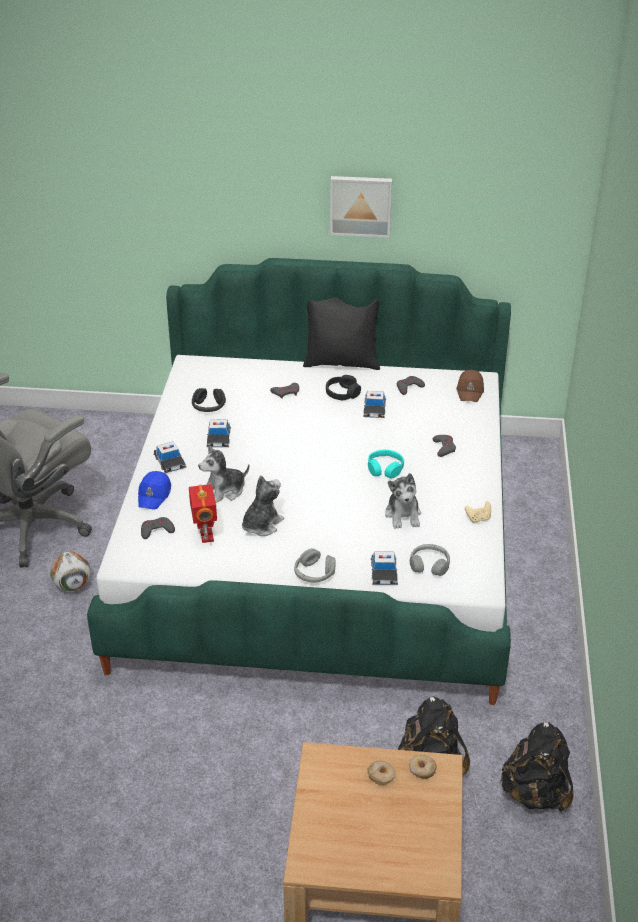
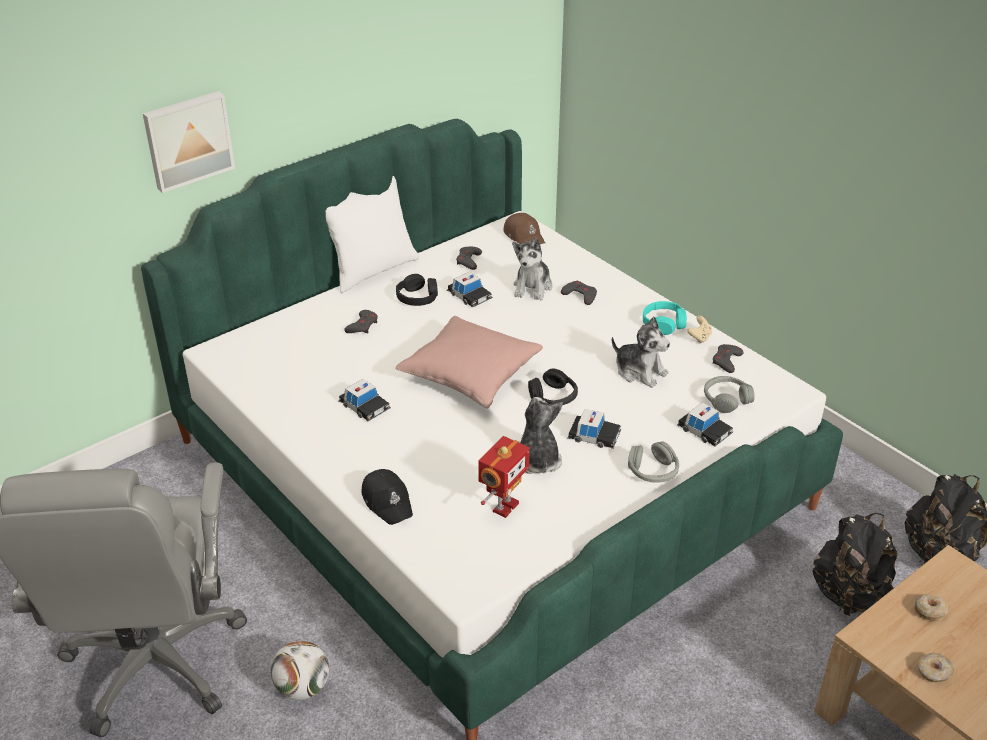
camera: 45 degrees left, 0 degrees up
blue cap [138,471,171,510] -> black cap [361,469,413,525]
grey game controller [141,517,175,539] -> grey game controller moved to [713,344,744,373]
toy car [154,441,186,473] -> toy car moved to [567,409,621,449]
toy robot [189,484,217,543] -> toy robot turned 90 degrees clockwise [478,436,530,518]
black headphones [192,388,226,412] -> black headphones moved to [528,369,578,405]
plush toy [198,445,250,502] -> plush toy moved to [512,237,552,300]
black pillow [303,297,380,370] -> white pillow [326,176,419,293]
picture [330,176,392,238] -> picture moved to [143,91,235,193]
turquoise headphones [368,450,404,478] -> turquoise headphones moved to [643,301,687,335]
donut [409,755,437,779] -> donut moved to [918,653,954,682]
none -> pink pillow [395,316,543,409]

